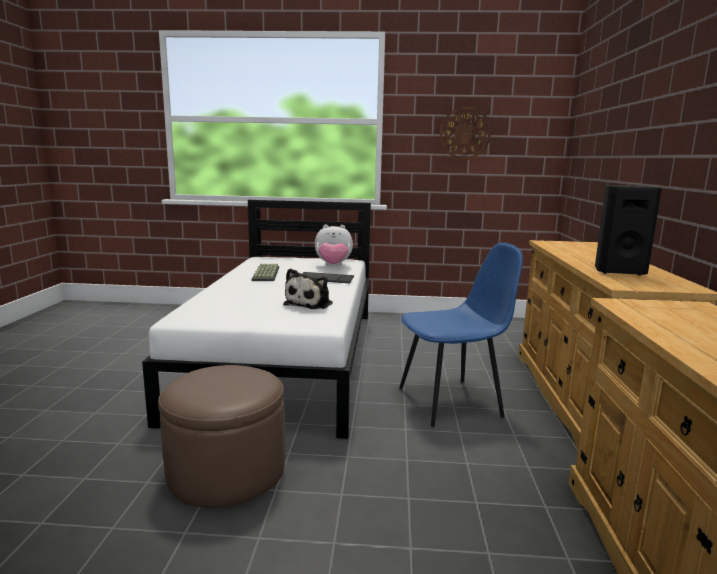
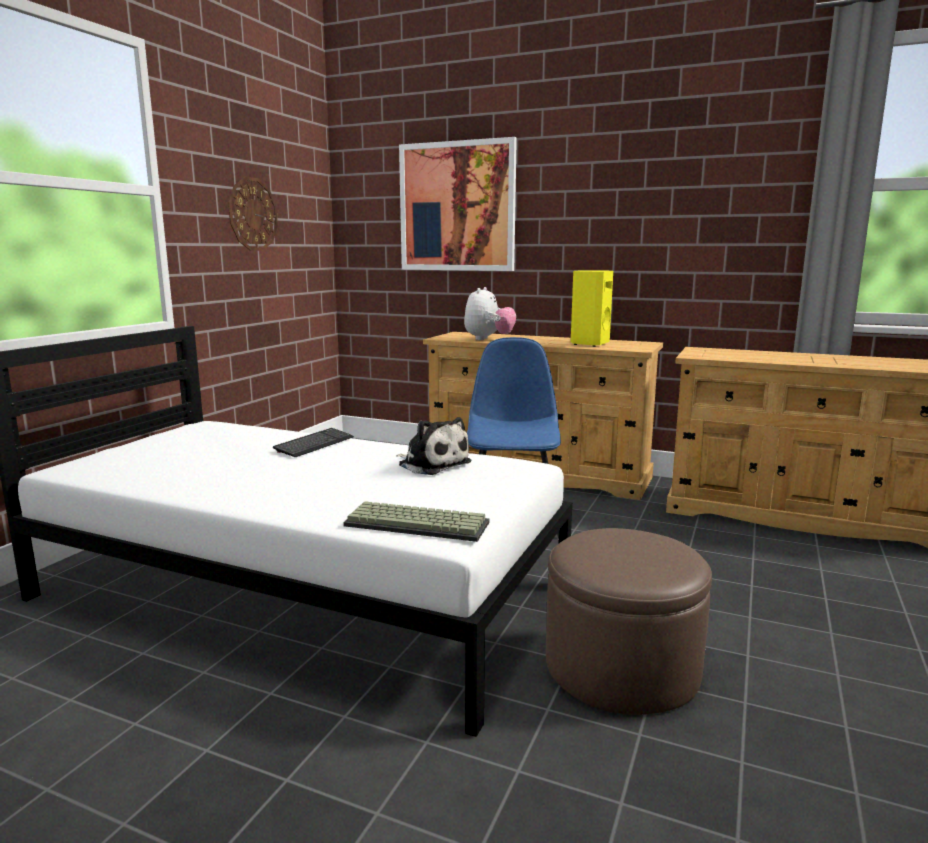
camera: 70 degrees left, 0 degrees up
keyboard [252,264,279,281] -> keyboard moved to [343,501,490,542]
plush toy [315,224,353,265] -> plush toy moved to [464,287,516,340]
black speaker [595,185,662,276] -> yellow speaker [571,270,613,347]
none -> picture [399,137,517,271]

